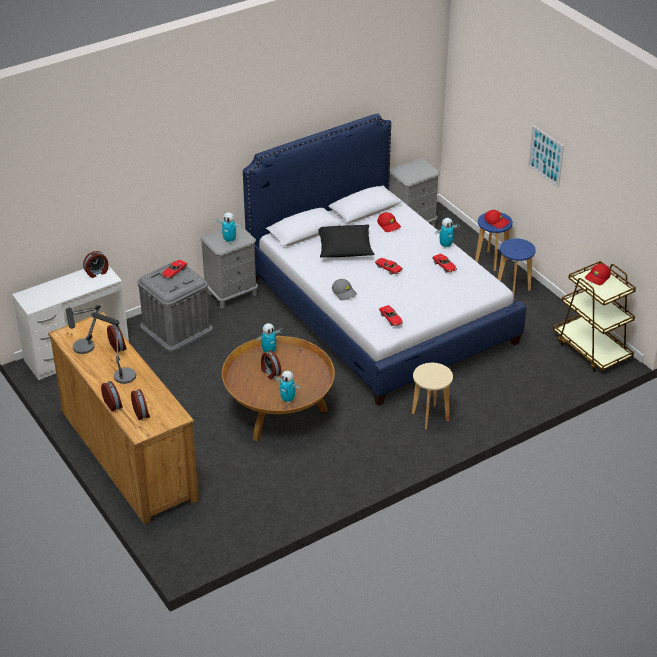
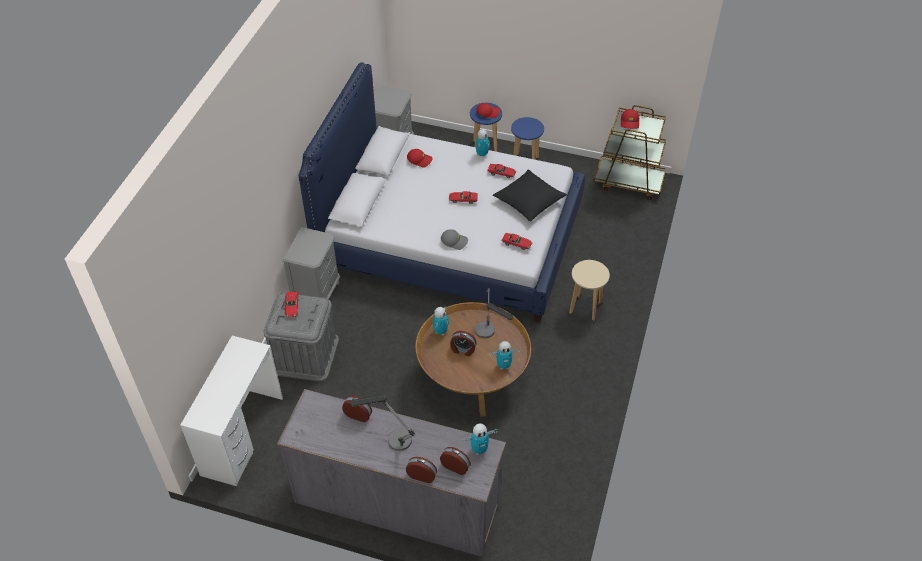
camera: 40 degrees left, 10 degrees up
brown dresser [48,312,199,524] -> grey dresser [277,389,506,557]
table lamp [66,305,101,354] -> table lamp moved to [475,288,513,338]
alarm clock [83,251,109,278] -> none
toy robot [216,212,242,243] -> toy robot moved to [462,423,497,455]
black pillow [318,224,374,258] -> black pillow moved to [493,169,567,221]
picture [528,125,564,188] -> none

